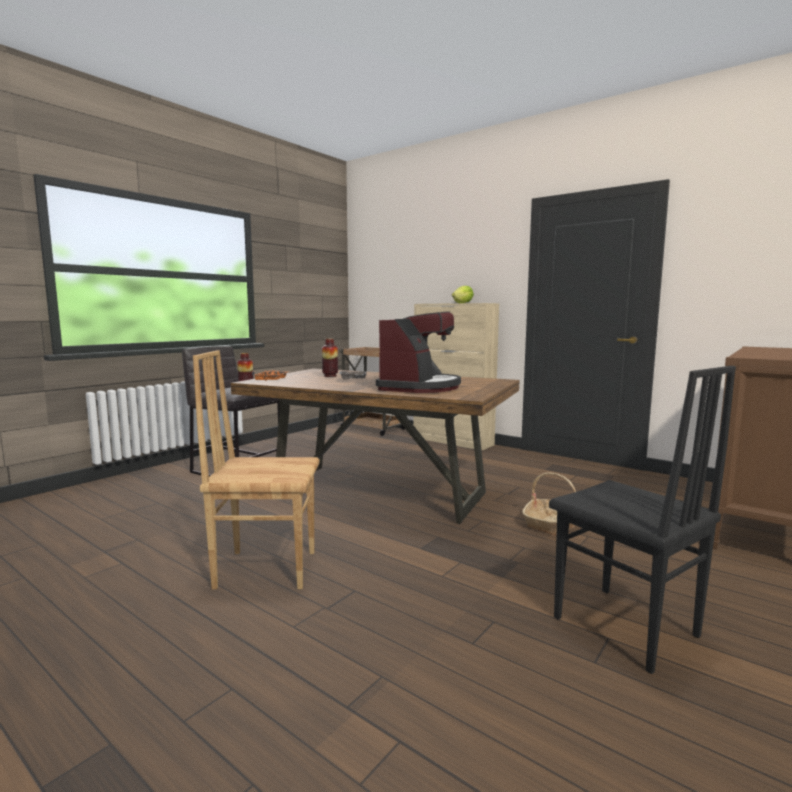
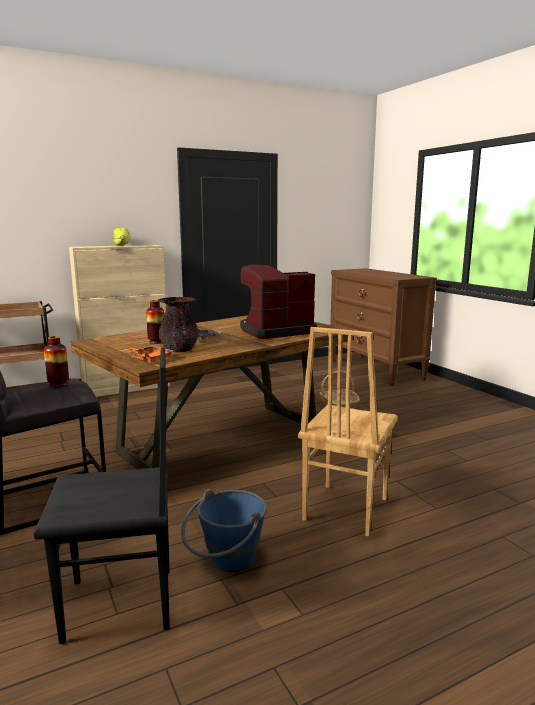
camera: 65 degrees left, 5 degrees up
coffee machine [376,311,461,393] -> coffee machine turned 75 degrees counterclockwise [240,265,317,339]
black chair [549,366,736,674] -> black chair moved to [33,347,170,644]
none -> black vase [158,297,199,352]
none -> blue bucket [181,489,267,572]

